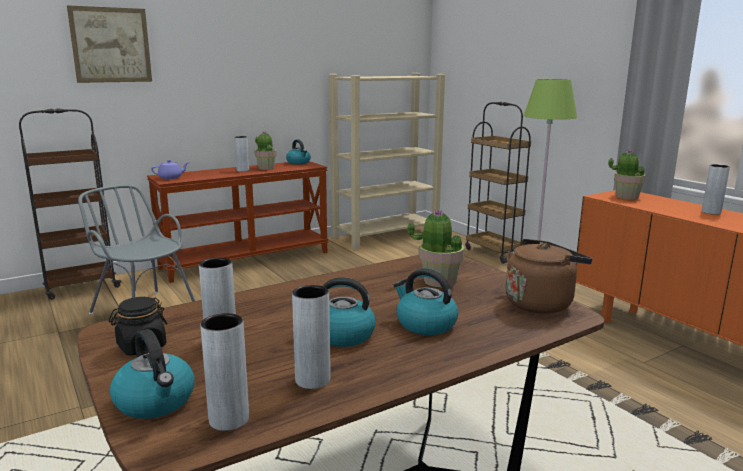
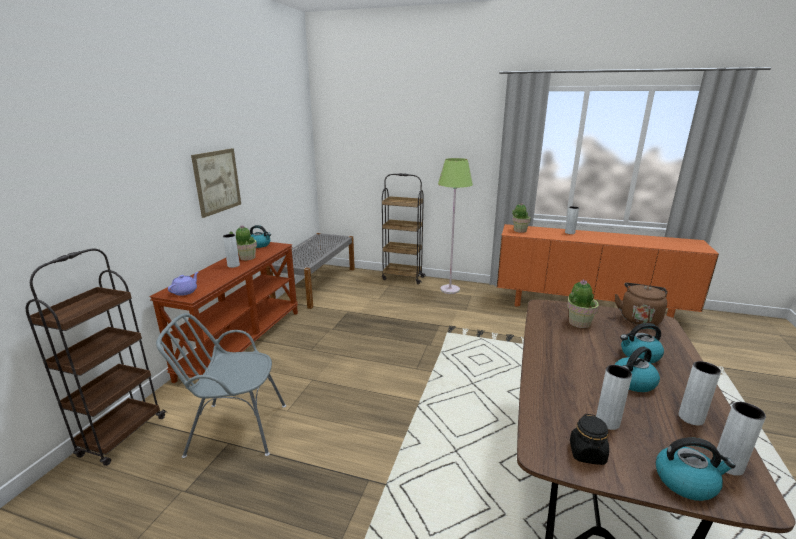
camera: 40 degrees left, 5 degrees up
picture [67,5,152,83] -> picture moved to [191,148,241,218]
beige bookcase [329,73,445,250] -> grey bench [266,233,355,309]

